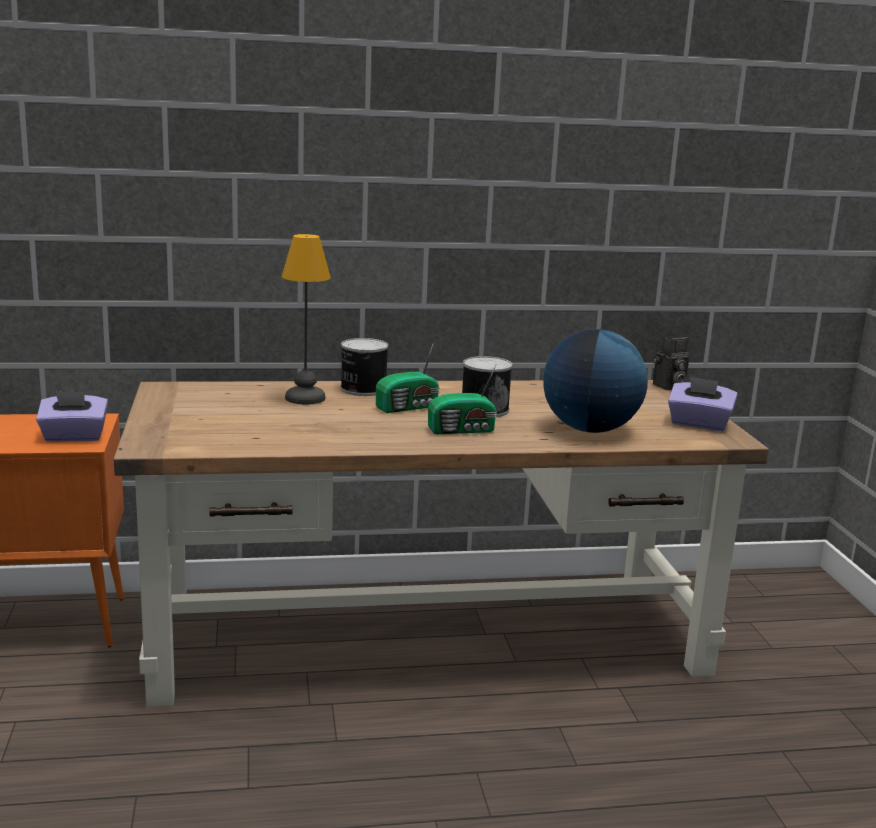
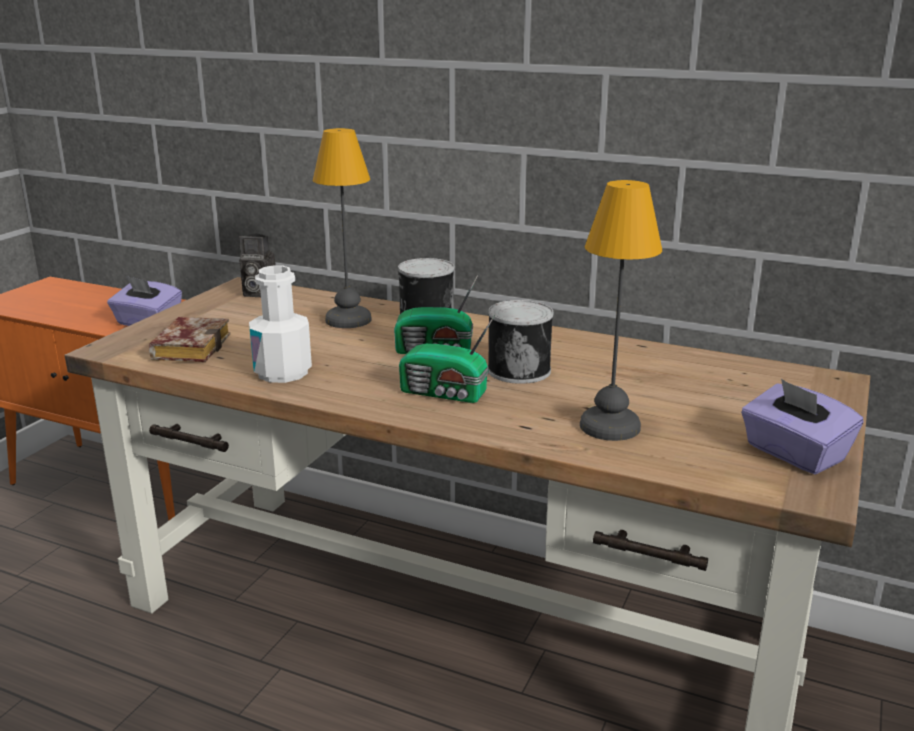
camera: 35 degrees right, 5 degrees up
globe [544,329,648,433] -> table lamp [580,180,662,441]
camera [653,335,689,390] -> camera moved to [239,234,275,297]
none -> book [149,317,230,362]
none -> white bottle [249,265,312,383]

